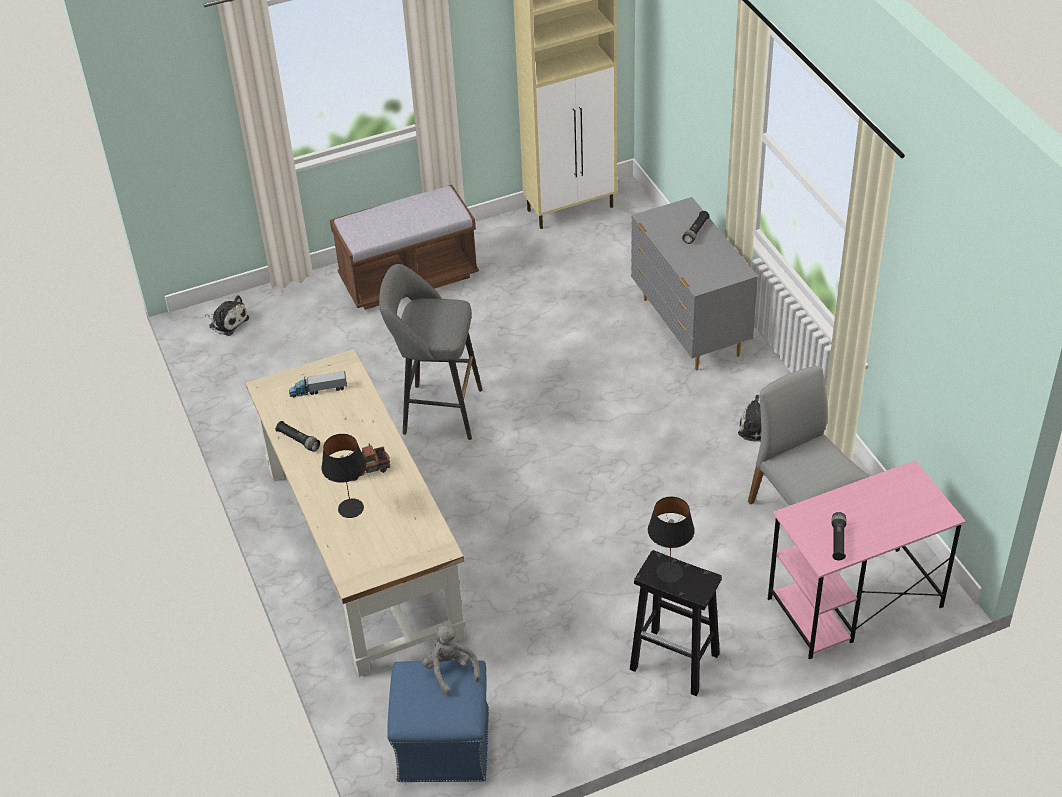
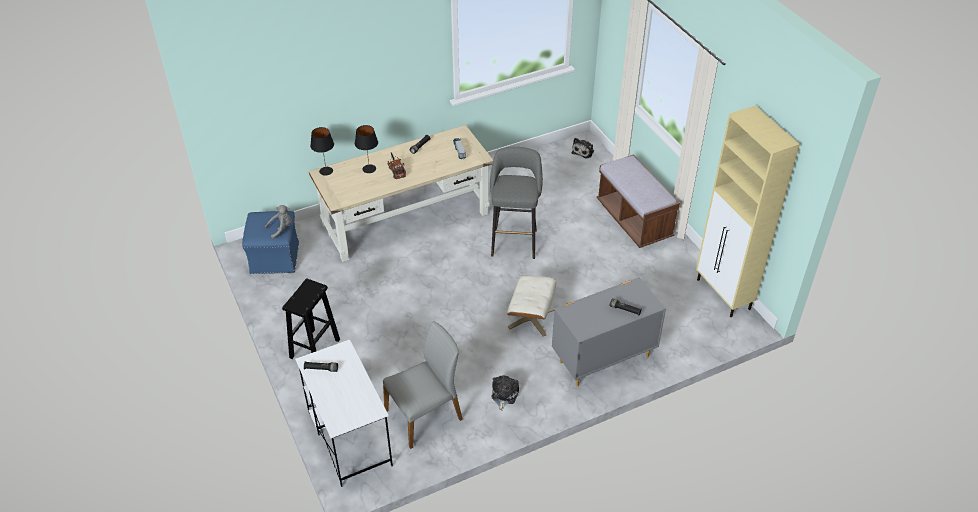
camera: 85 degrees right, 0 degrees up
black table lamp [648,497,695,583] -> black table lamp moved to [310,127,334,176]
pink desk [768,460,966,659] -> white desk [295,340,393,487]
none -> beige ottoman [507,275,556,336]

